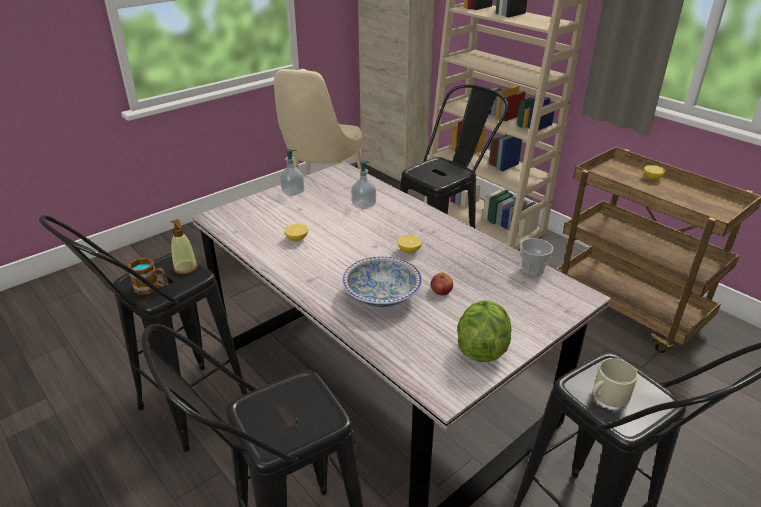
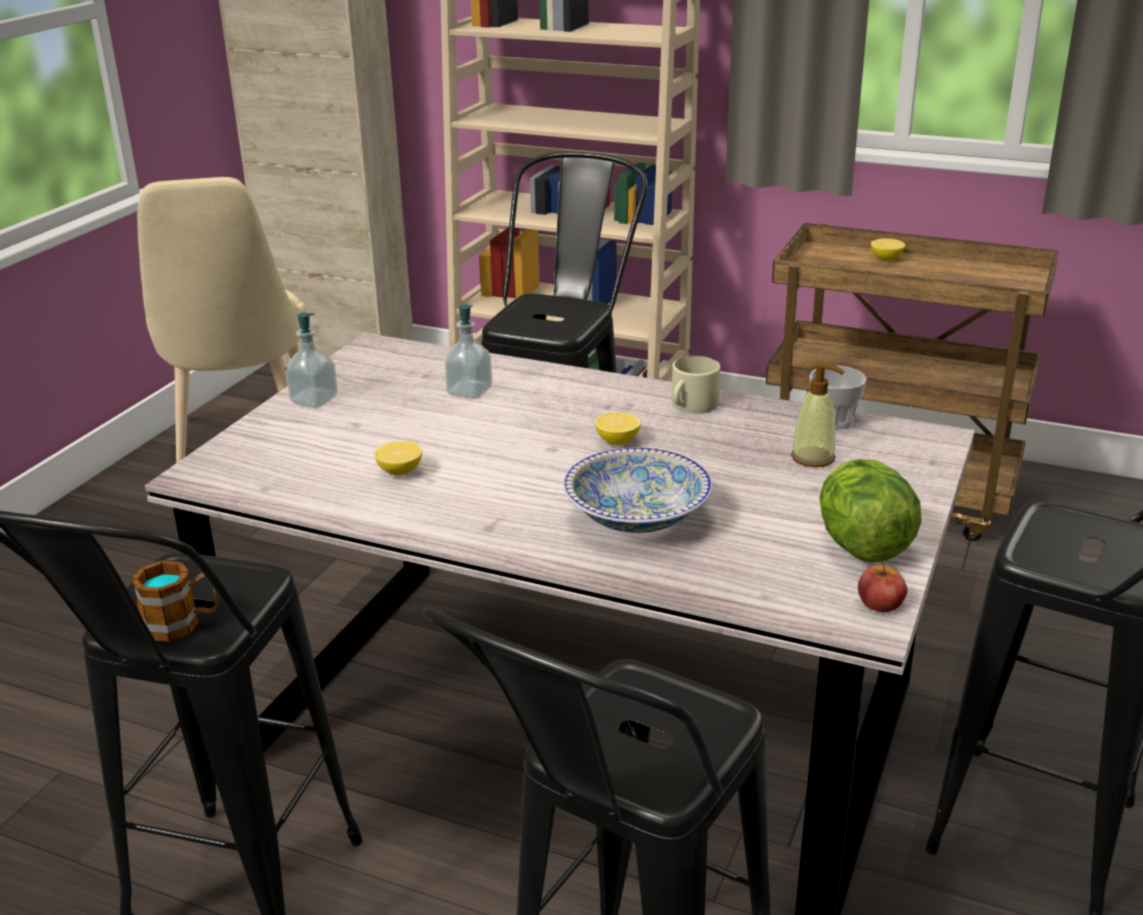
camera: 25 degrees left, 5 degrees down
soap dispenser [170,219,198,274] -> soap dispenser moved to [791,362,845,467]
apple [431,272,453,295] -> apple moved to [858,563,907,612]
beige mug [592,358,638,407] -> beige mug moved to [672,356,720,414]

